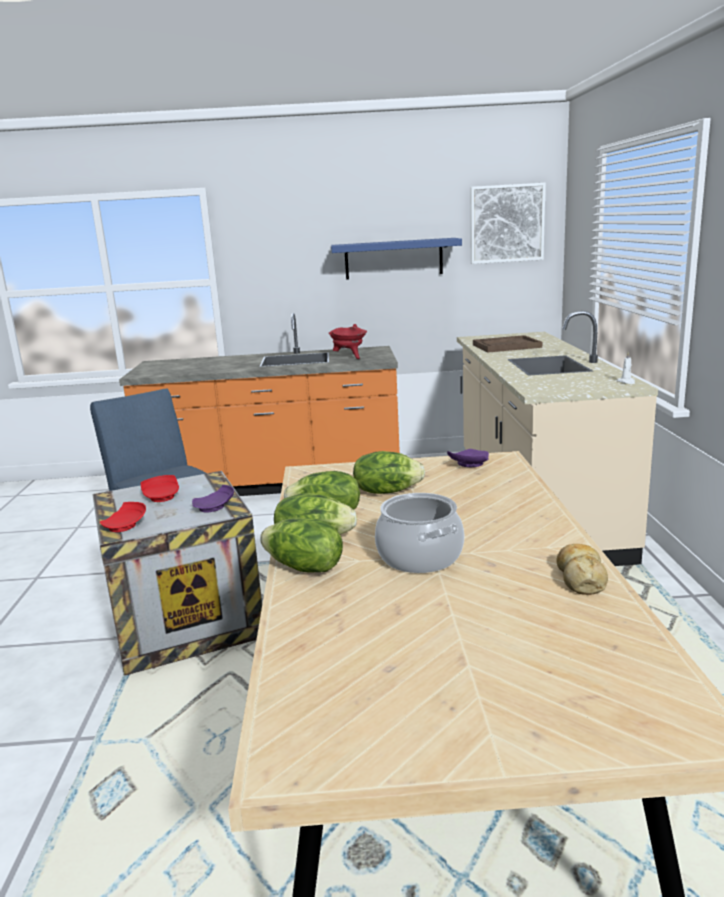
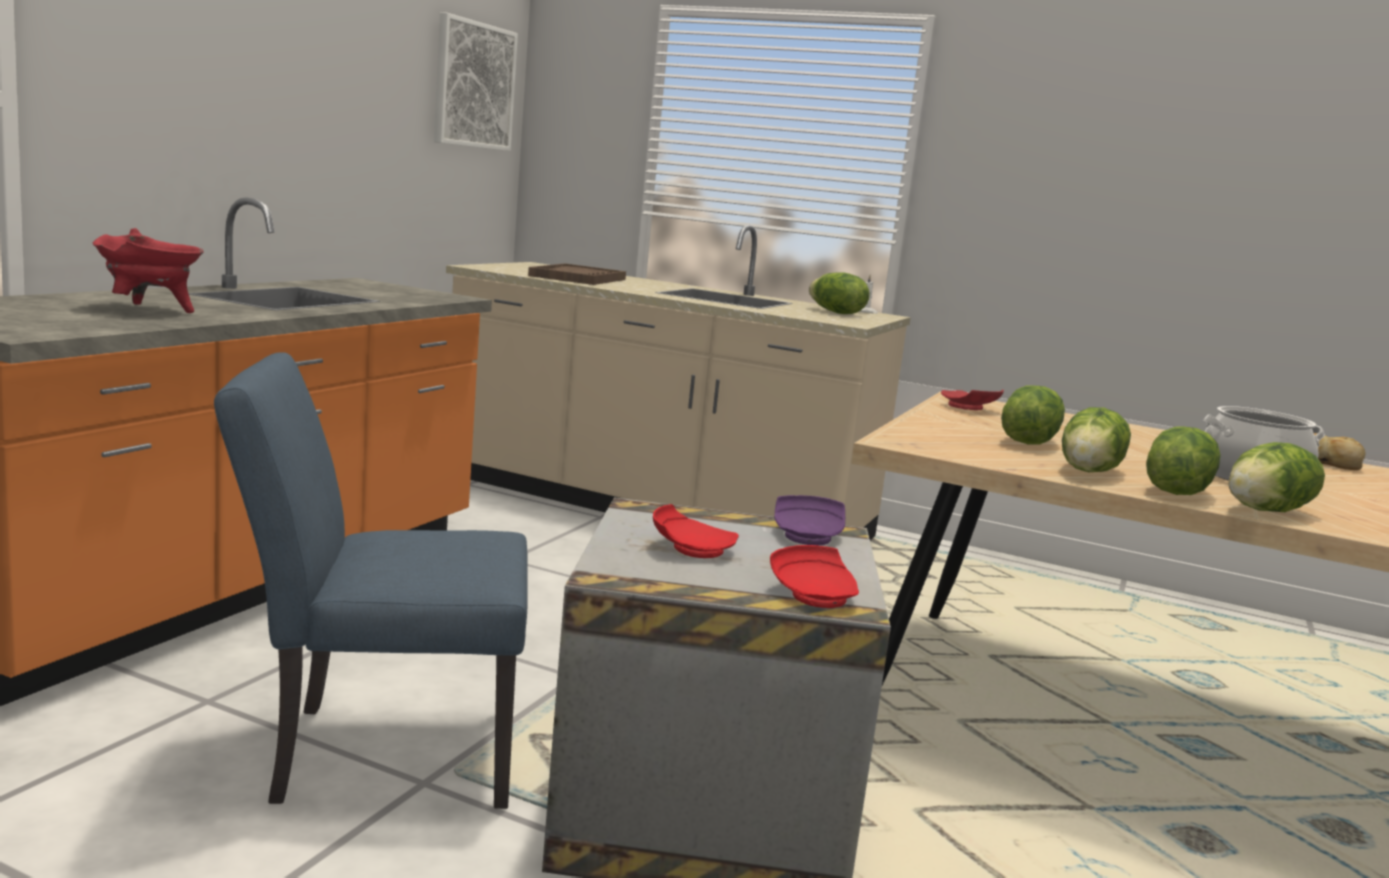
camera: 65 degrees left, 5 degrees down
red cooking pot [329,324,367,359] -> red cooking pot moved to [93,228,204,313]
blue shelf [331,238,462,280] -> none
purple plate [447,449,489,467] -> red plate [941,390,1004,410]
none -> lettuce [809,272,870,314]

